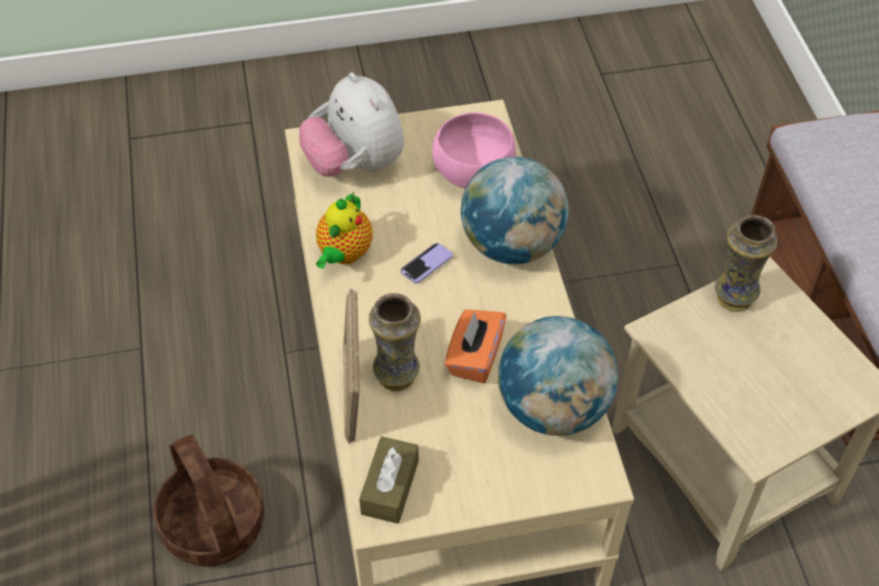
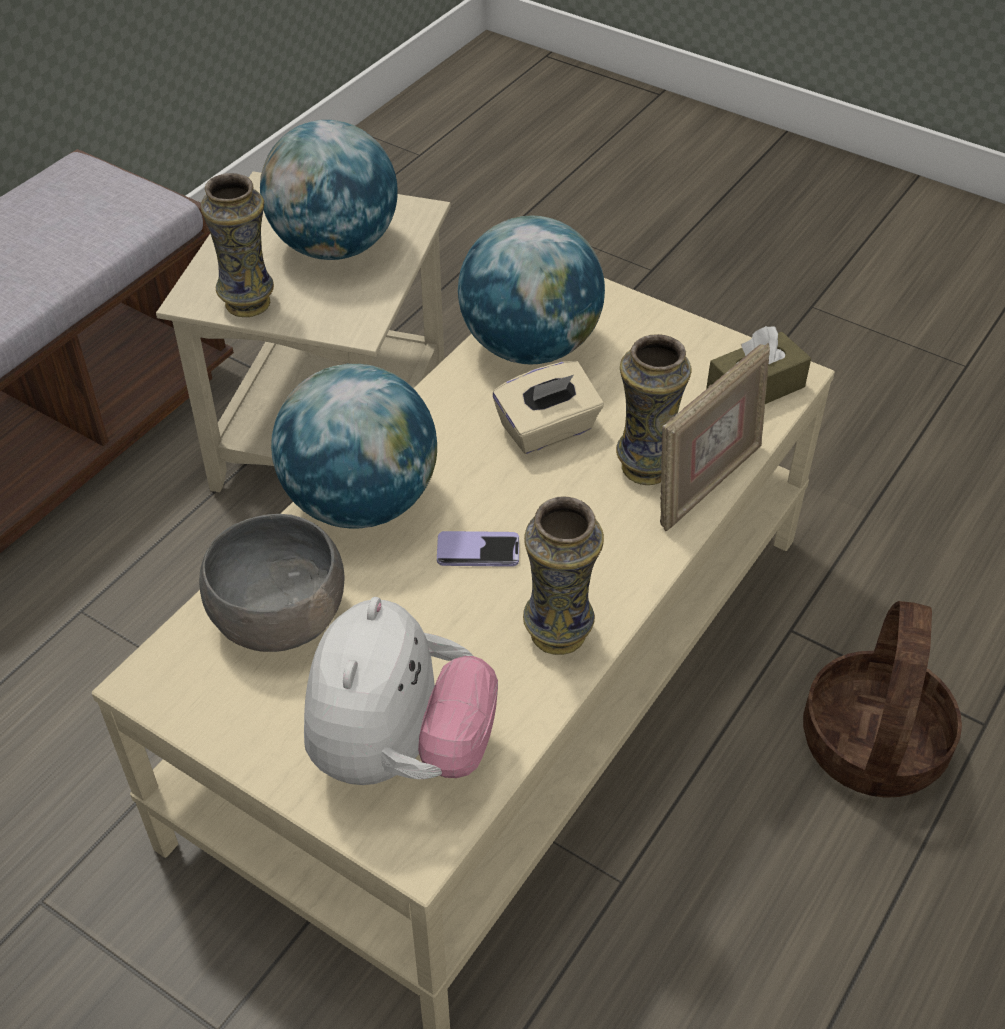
camera: 135 degrees left, 5 degrees down
teapot [316,192,373,269] -> vase [523,497,604,655]
pink bowl [432,112,516,189] -> grey bowl [199,514,345,652]
orange tissue box [445,309,506,383] -> beige tissue box [493,361,604,454]
none -> globe [260,120,398,260]

